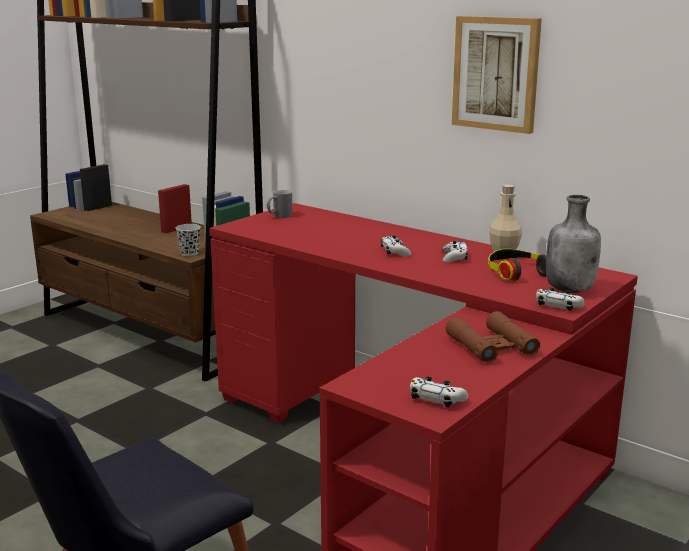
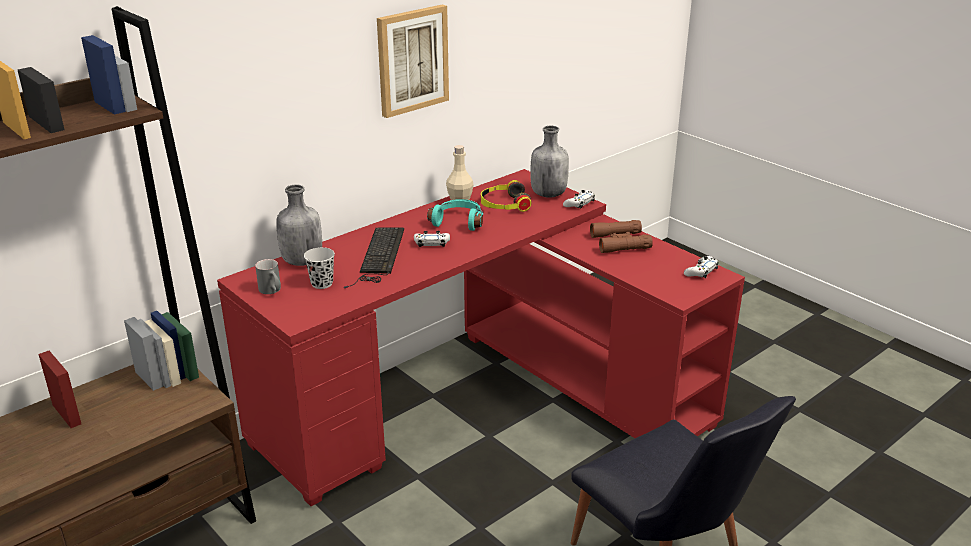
camera: 80 degrees left, 10 degrees up
black cup [176,224,201,256] -> black cup moved to [304,247,335,289]
white game controller [442,241,468,263] -> turquoise headphones [427,199,483,231]
none -> grey bottle [276,184,322,266]
none -> keyboard [344,228,404,288]

